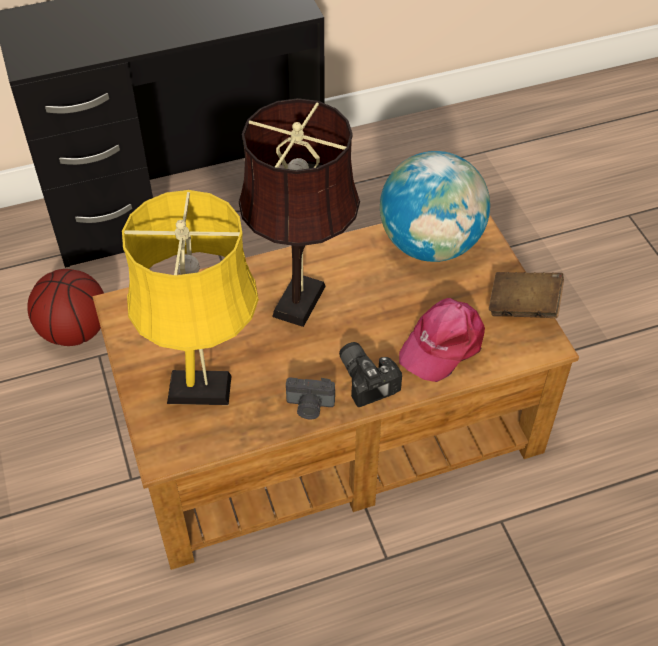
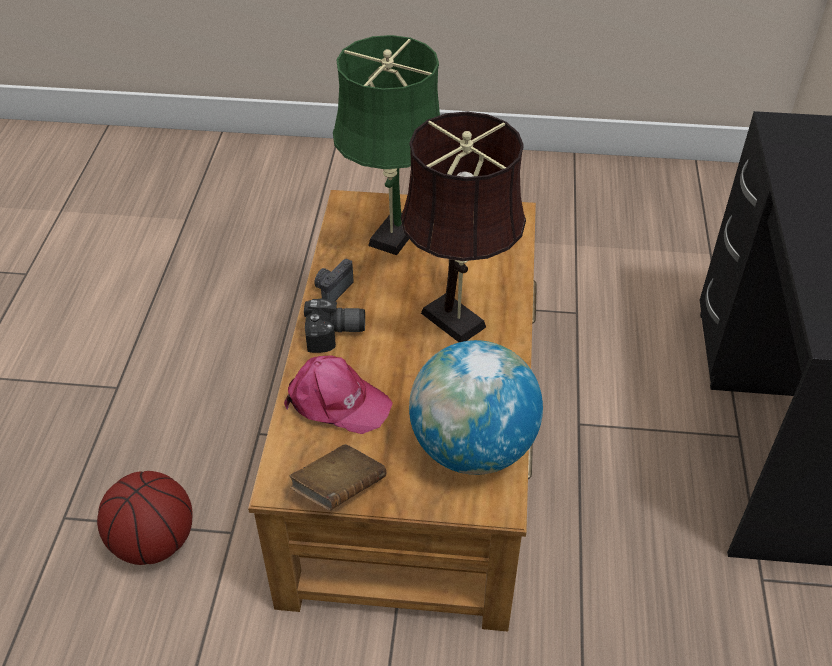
camera: 115 degrees right, 5 degrees down
basketball [27,269,104,346] -> basketball moved to [97,471,193,565]
yellow table lamp [122,190,259,405] -> green table lamp [333,35,440,255]
pink cap [399,298,485,382] -> pink cap turned 135 degrees clockwise [284,355,393,434]

